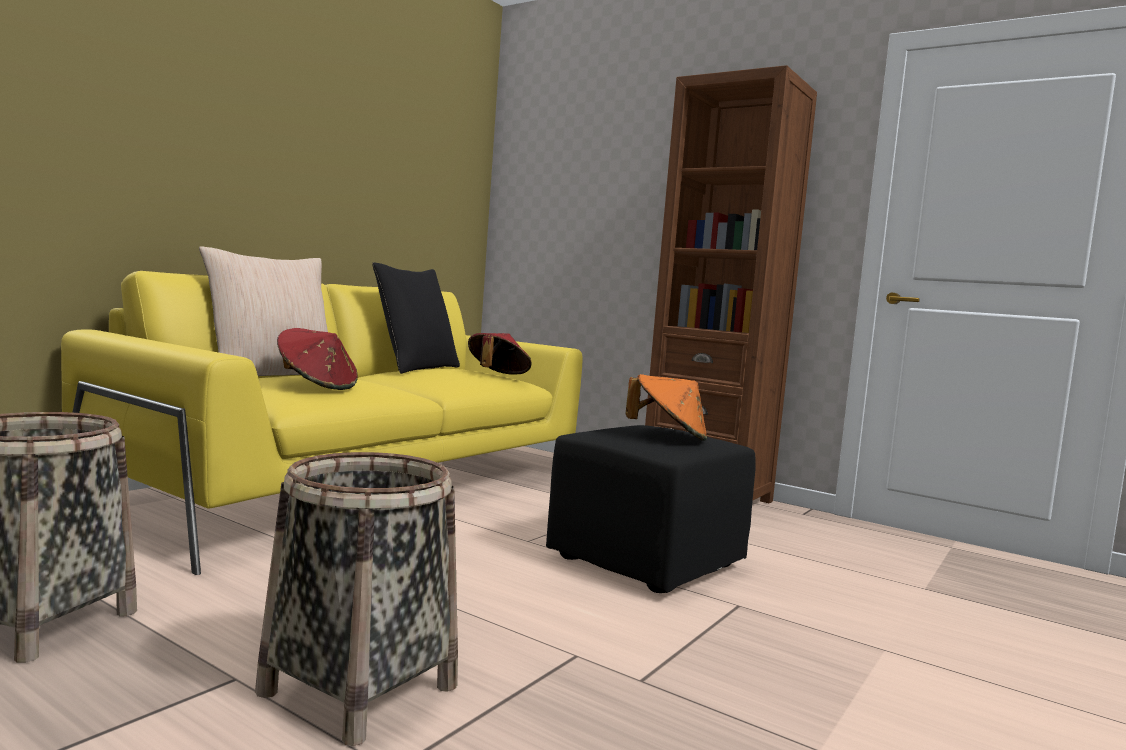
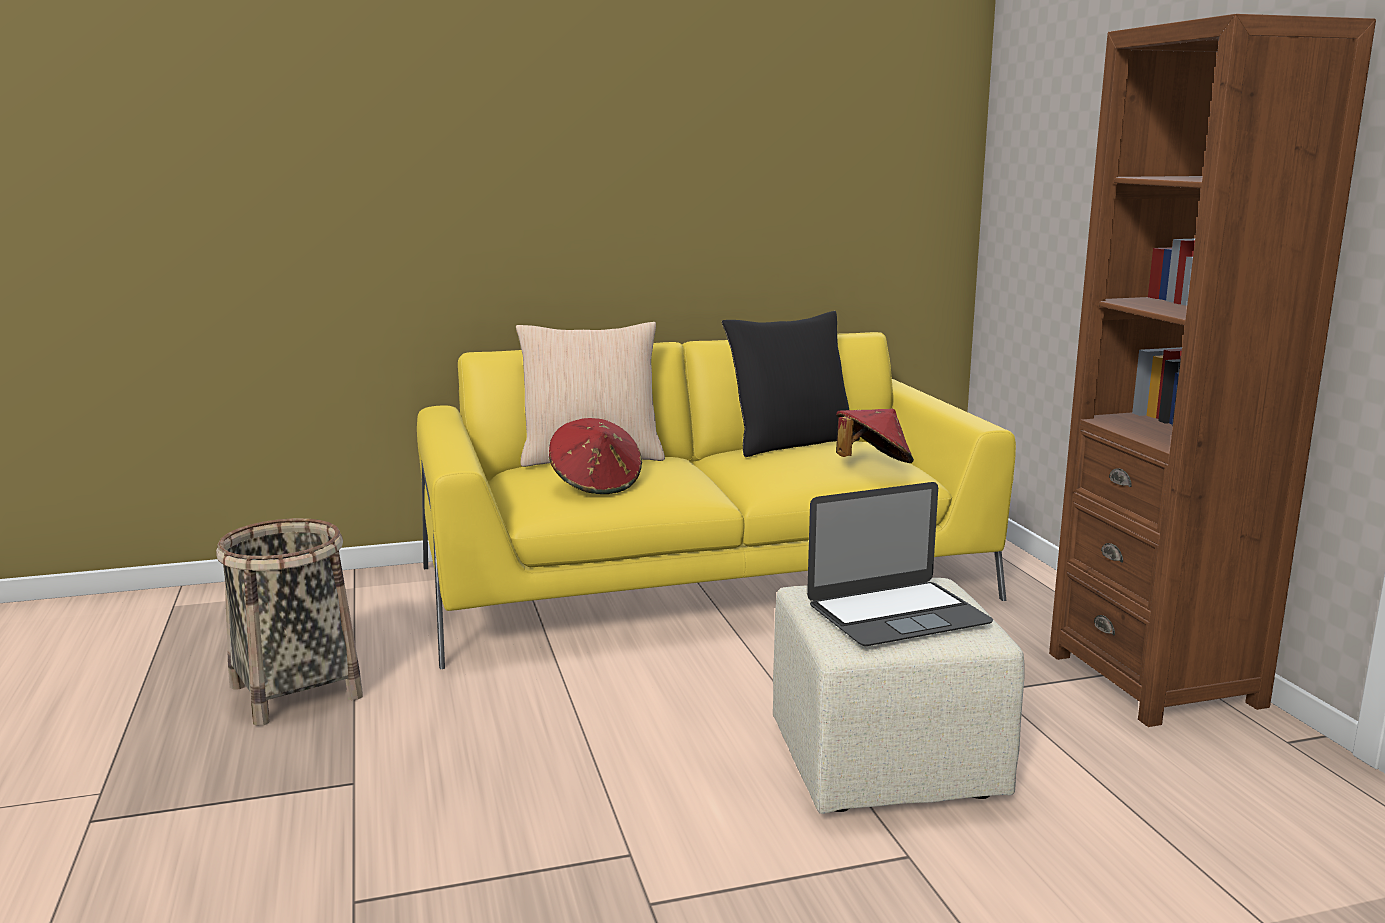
camera: 40 degrees right, 10 degrees up
basket [255,452,458,746] -> none
black ottoman [546,425,756,593] -> beige ottoman [773,578,1024,814]
orange hat [625,374,707,441] -> laptop [807,482,993,646]

